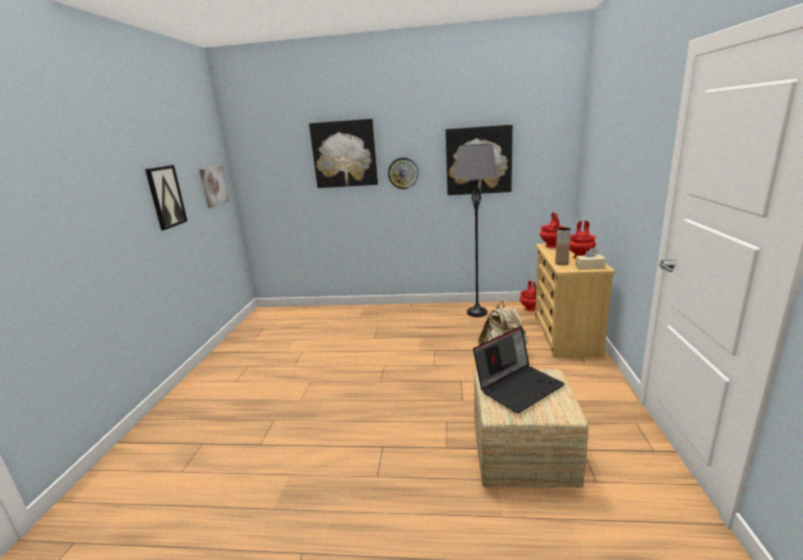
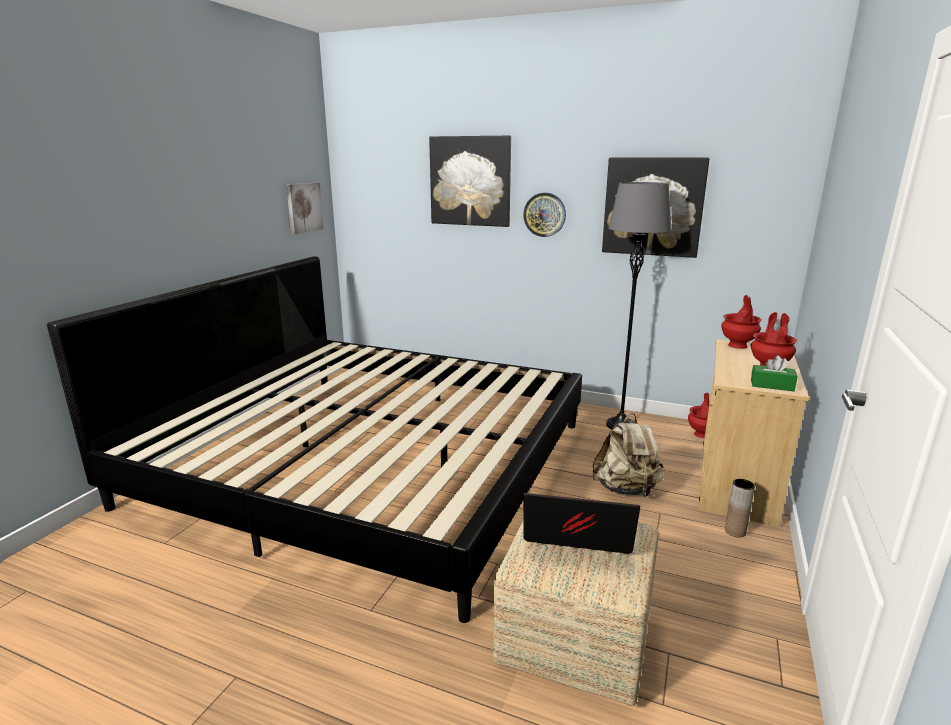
camera: 15 degrees right, 0 degrees up
picture [145,165,187,230] -> none
laptop [473,326,565,414] -> laptop turned 150 degrees counterclockwise [523,493,640,554]
brown vase [555,227,571,265] -> brown vase moved to [725,479,755,537]
beige tissue box [575,248,606,270] -> green tissue box [751,355,798,391]
none -> bed [47,256,582,623]

